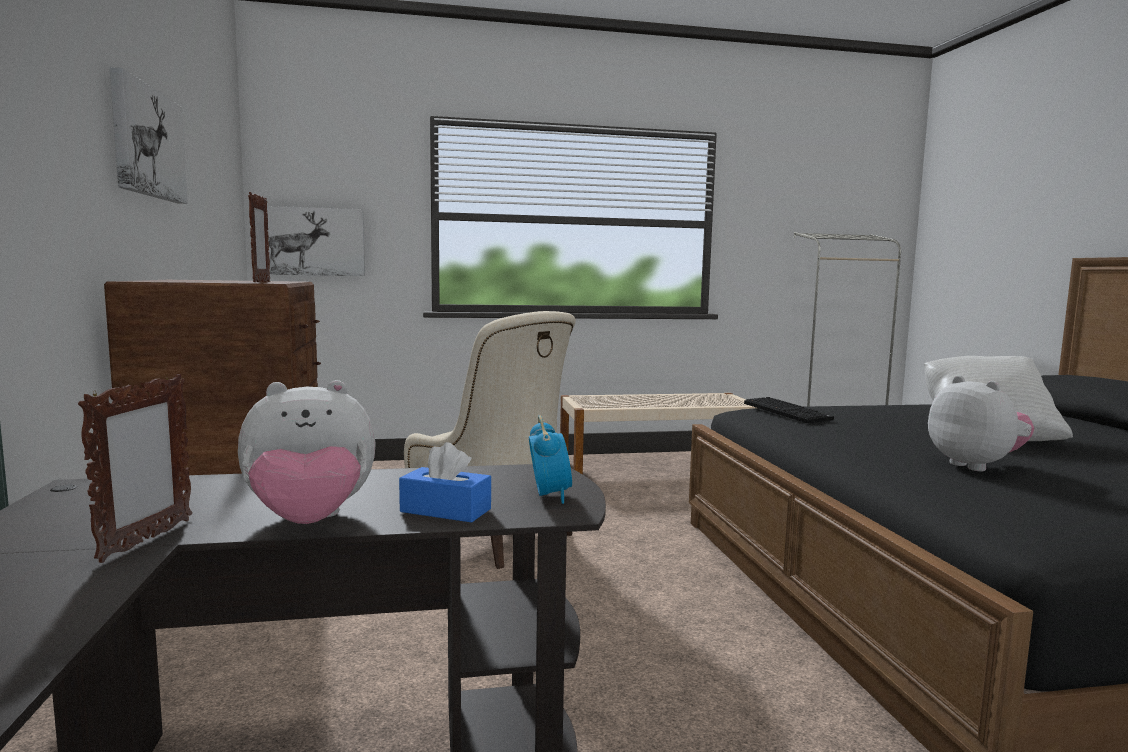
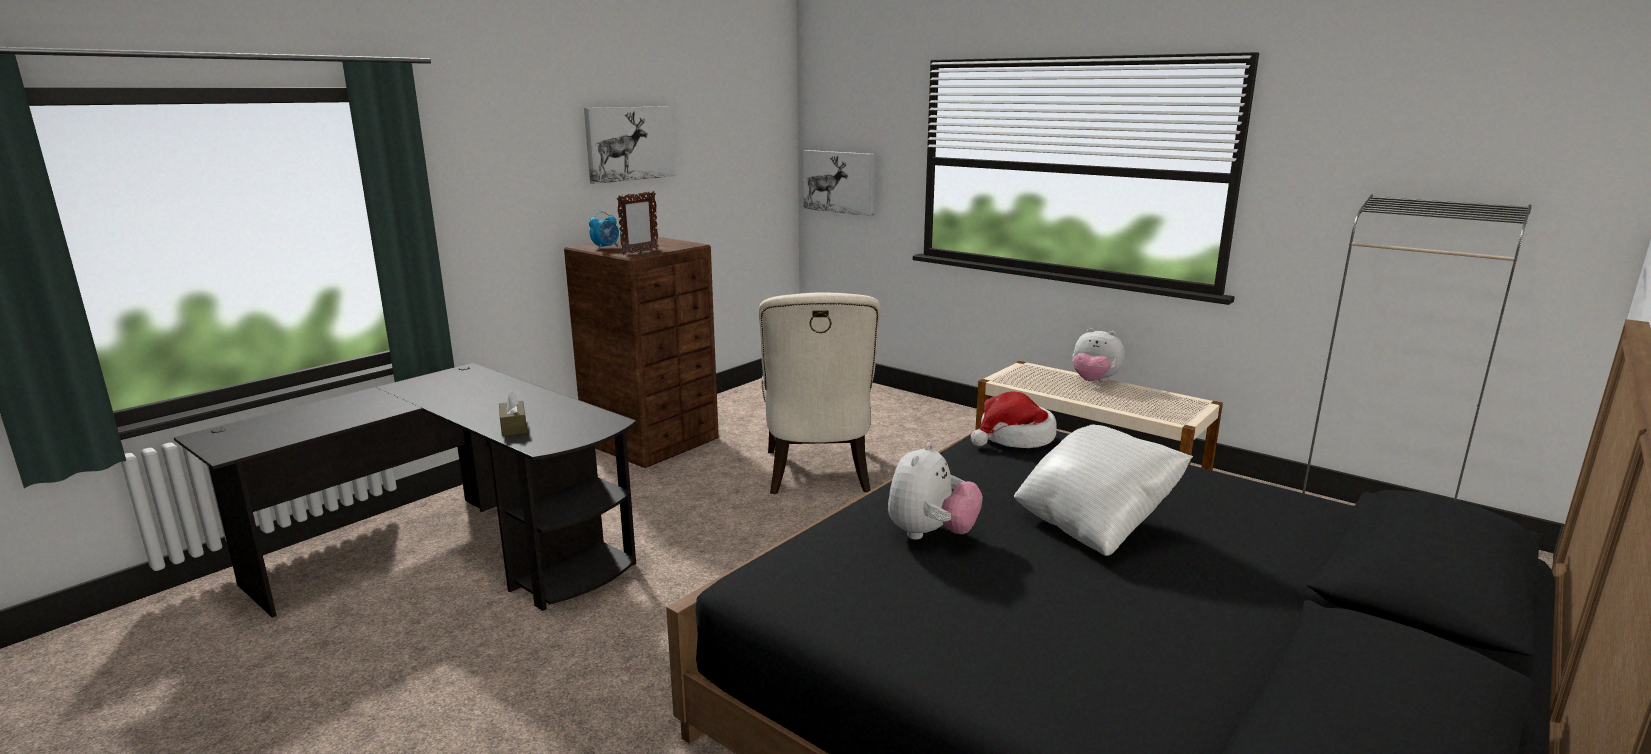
camera: 50 degrees right, 10 degrees up
picture frame [78,374,192,563] -> none
plush toy [238,380,376,524] -> plush toy moved to [1072,328,1125,382]
blue tissue box [399,442,491,523] -> brown tissue box [499,391,527,436]
alarm clock [529,415,572,504] -> alarm clock moved to [589,211,619,249]
keyboard [744,397,834,423] -> hat [971,392,1057,448]

